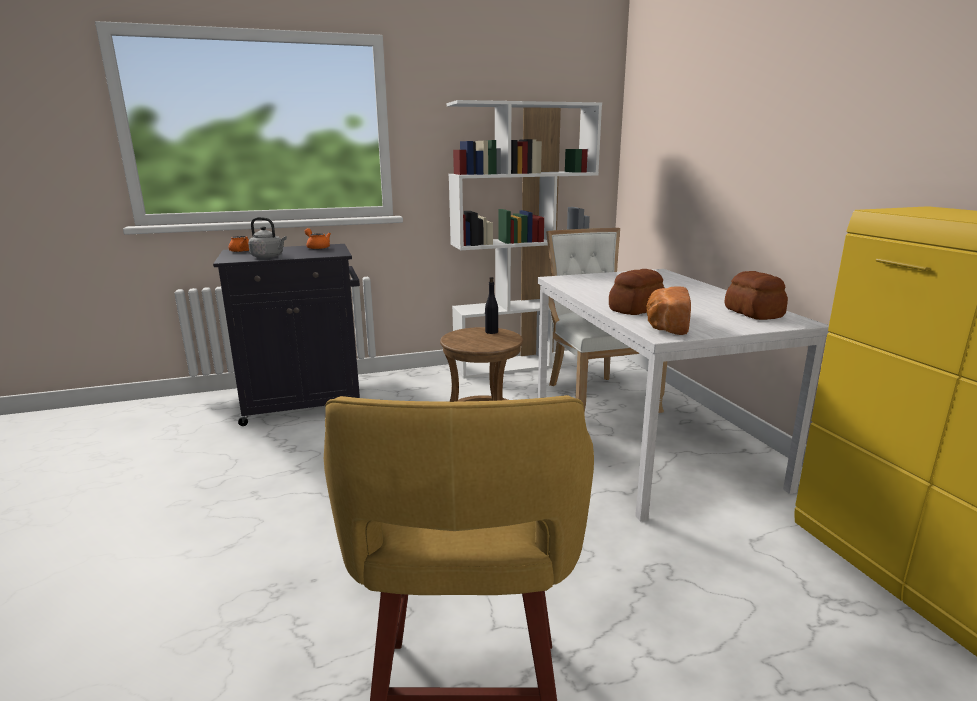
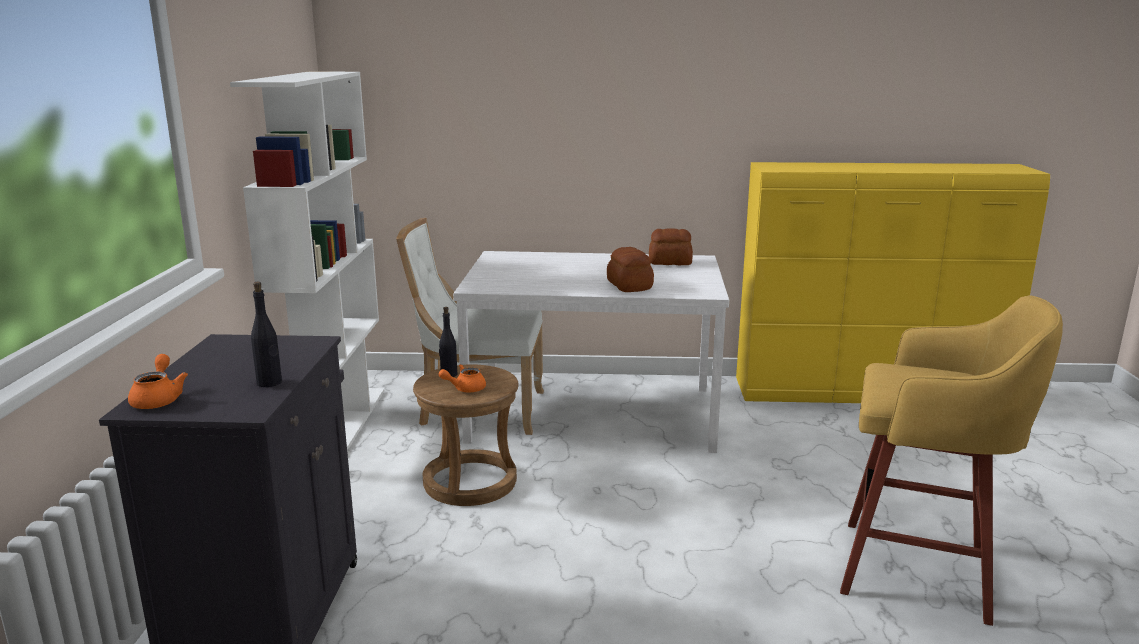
camera: 70 degrees left, 0 degrees up
grey kettle [248,217,287,259] -> black bottle [251,282,282,387]
orange teapot [305,228,331,249] -> orange teapot moved to [438,364,486,392]
bread [646,286,691,335] -> none

